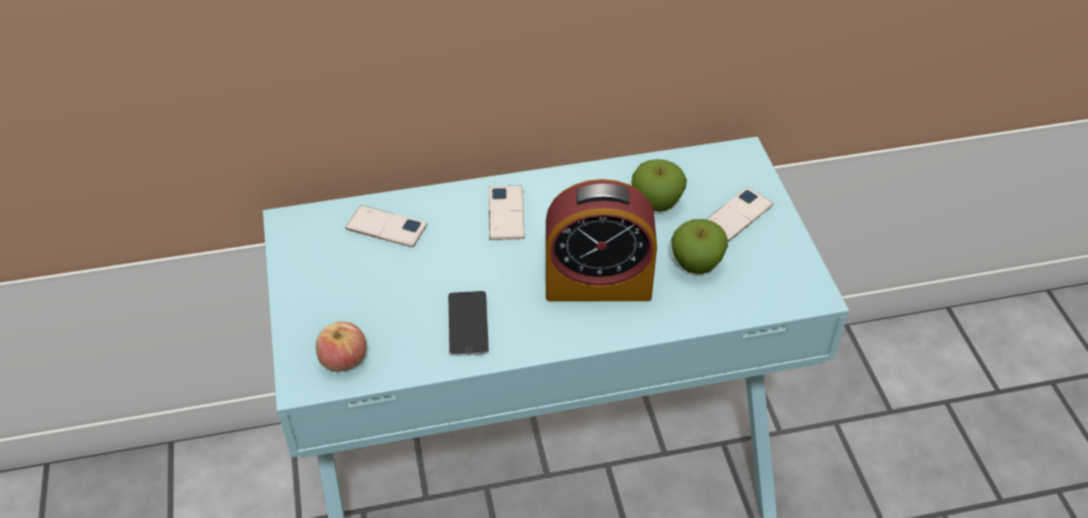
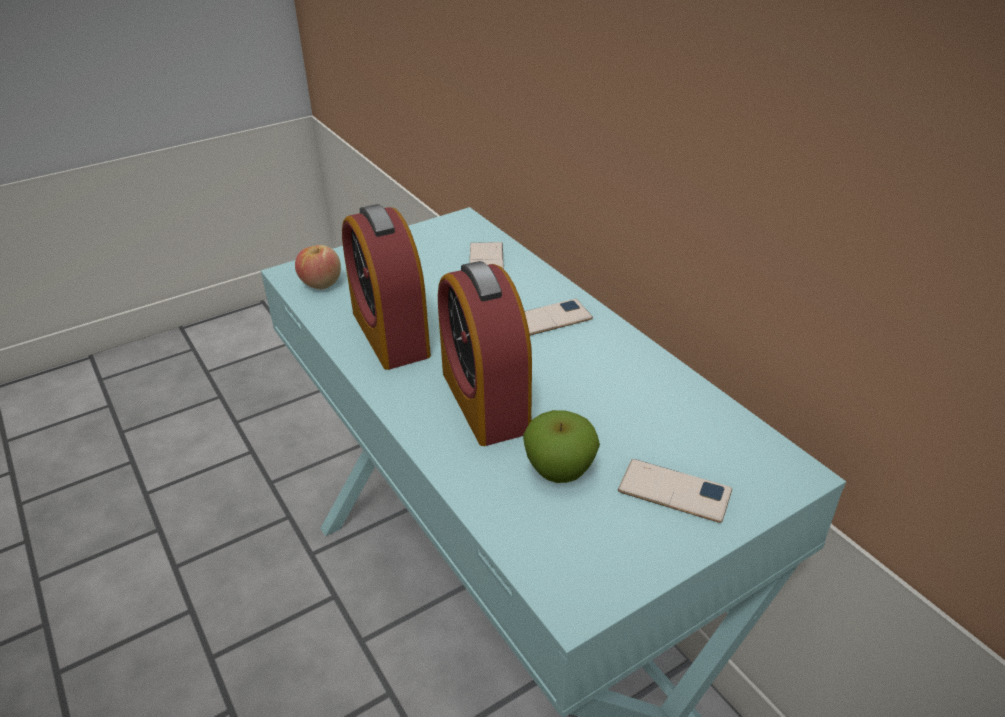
camera: 70 degrees right, 10 degrees down
phone [448,291,489,356] -> alarm clock [342,204,431,370]
apple [631,159,687,212] -> none

